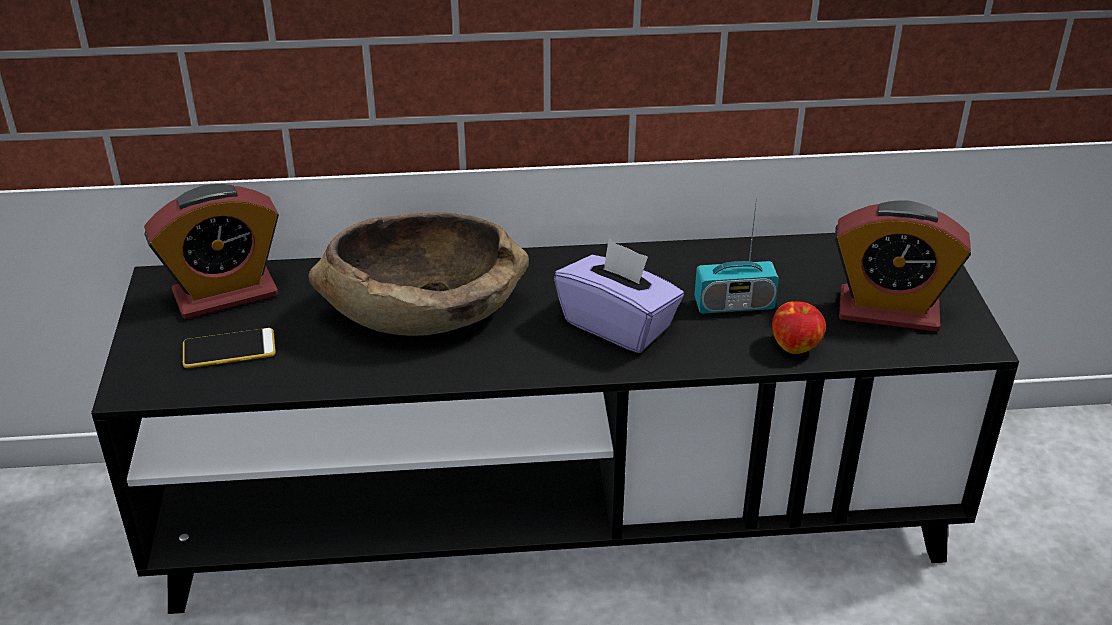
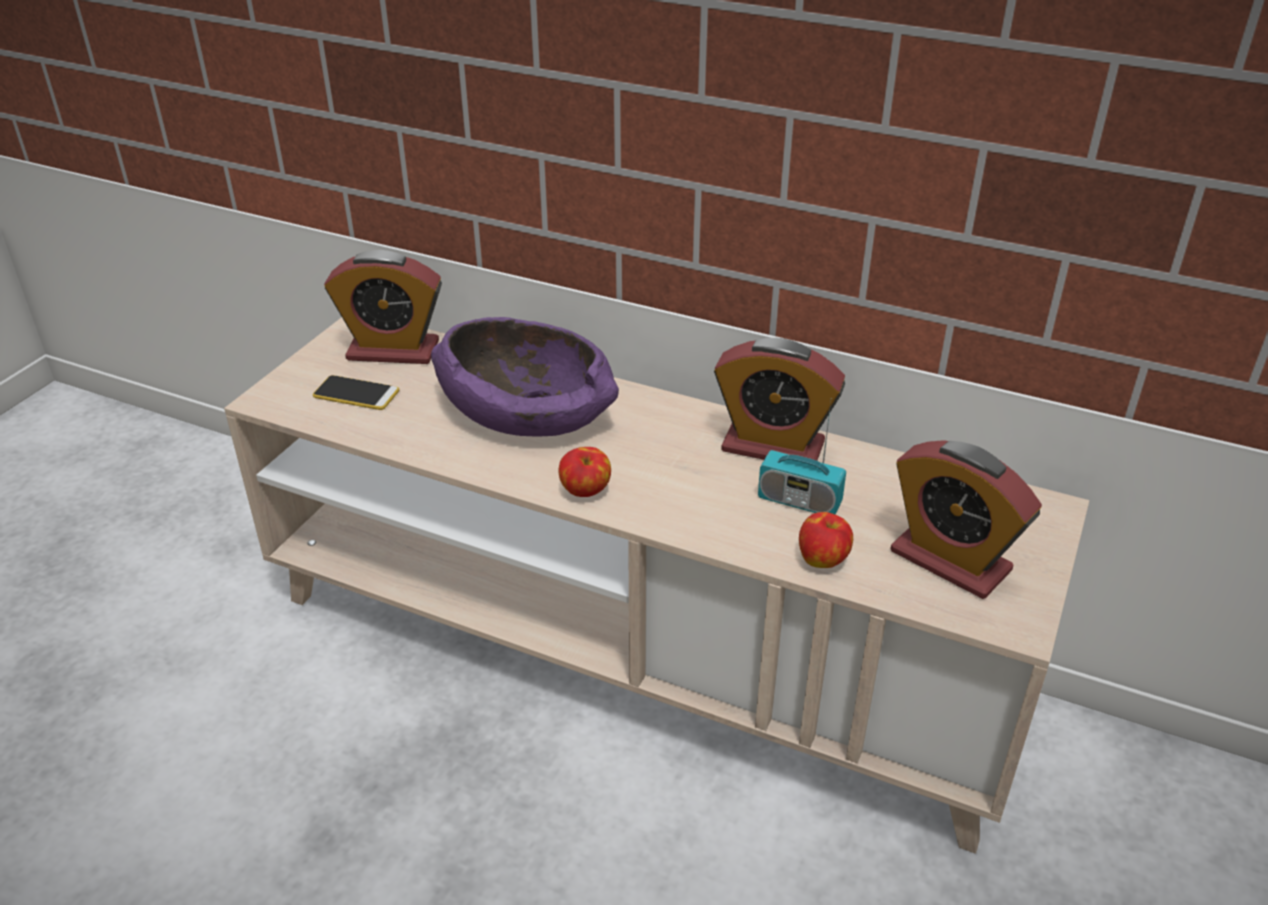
camera: 30 degrees right, 0 degrees up
black tv stand [91,233,1019,614] -> beige tv stand [224,317,1089,854]
brown bowl [308,212,529,336] -> purple bowl [431,317,619,436]
purple tissue box [554,239,684,353] -> none
none -> apple [559,447,611,497]
none -> alarm clock [714,338,845,461]

